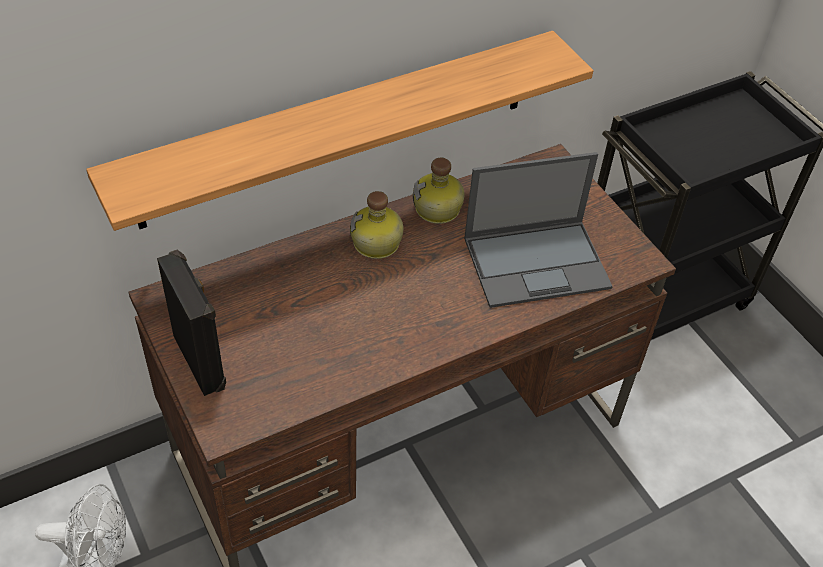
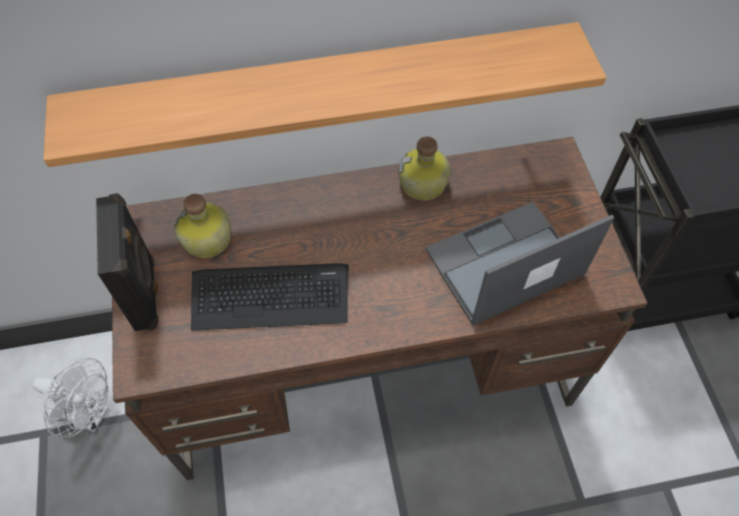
camera: 20 degrees right, 10 degrees up
bottle [350,191,404,259] -> bottle moved to [174,194,231,258]
laptop [464,152,613,308] -> laptop turned 150 degrees clockwise [425,202,614,326]
none -> keyboard [191,263,349,331]

